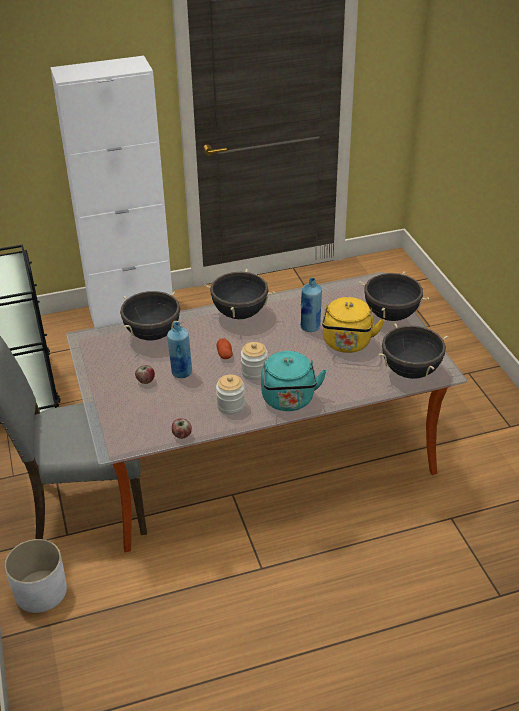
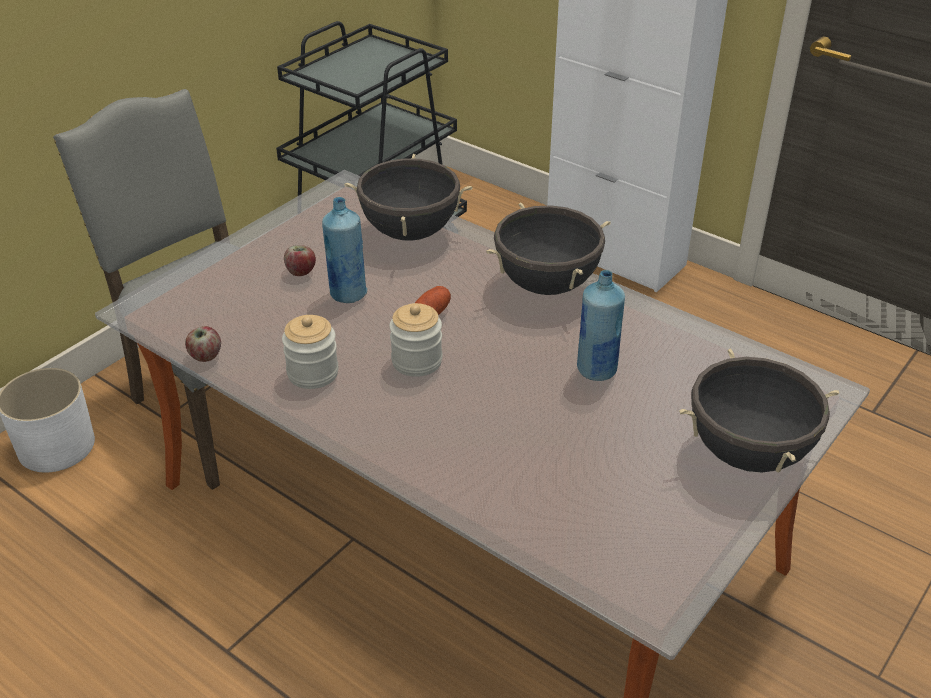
camera: 55 degrees right, 0 degrees up
turquoise kettle [261,351,327,411] -> none
yellow kettle [322,297,385,353] -> none
black cooking pot [378,324,448,379] -> none

